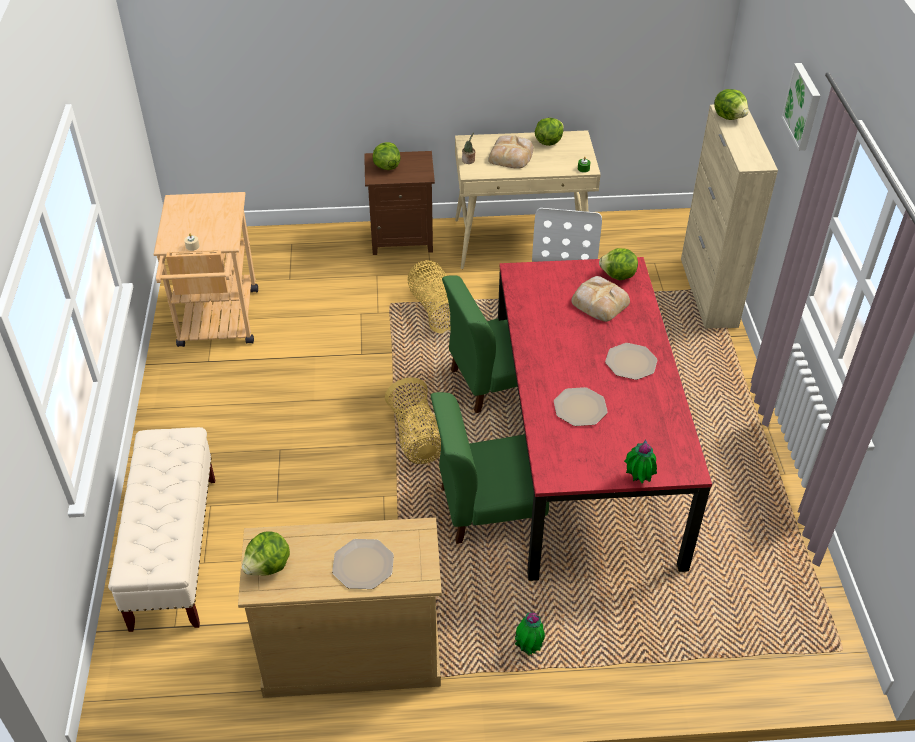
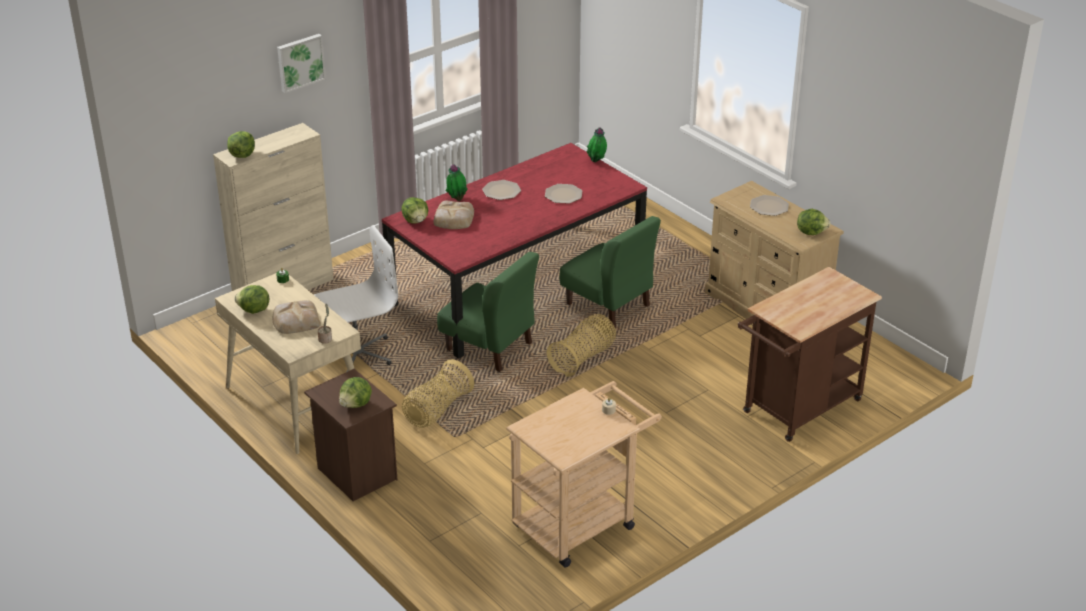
camera: 125 degrees left, 10 degrees down
beige bench [108,427,215,632] -> brown cart [738,267,882,442]
potted plant [515,612,545,655] -> potted plant moved to [446,164,468,201]

